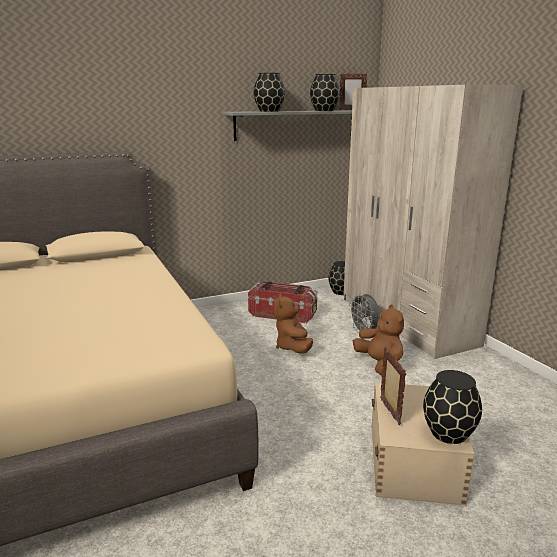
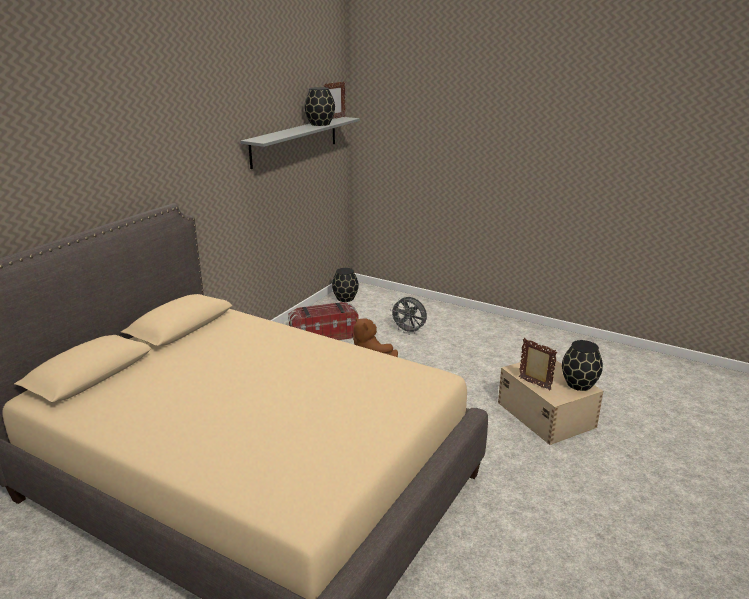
camera: 35 degrees left, 5 degrees up
black vase [254,73,285,112] -> none
beige wardrobe [344,85,523,359] -> none
brown plush toy [353,305,404,375] -> none

